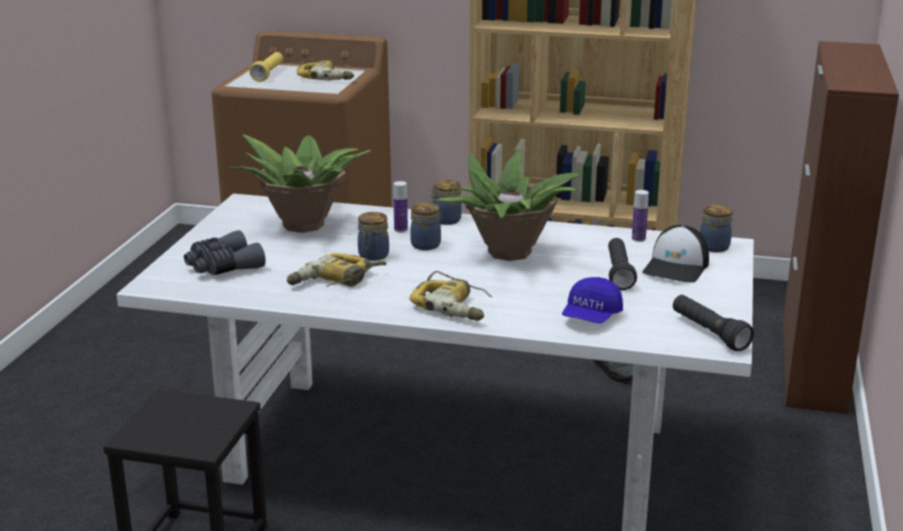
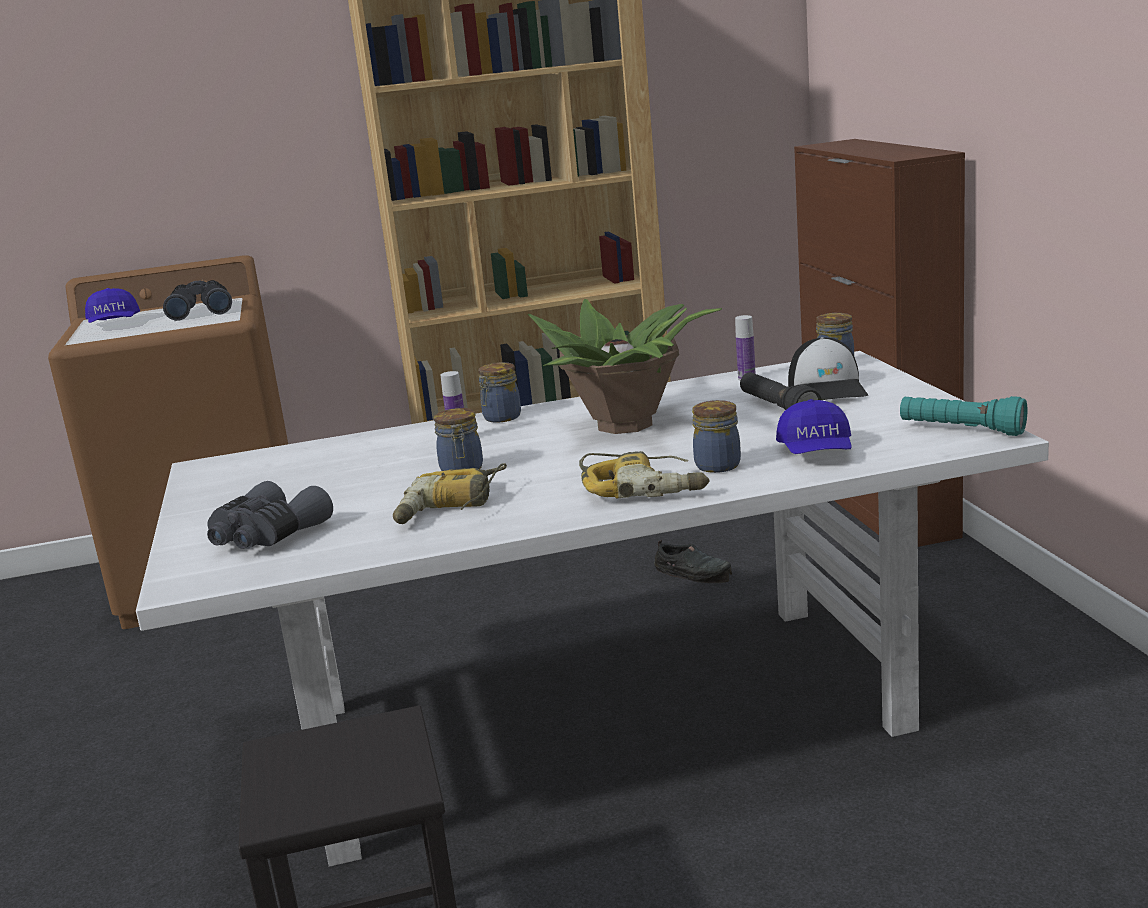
camera: 25 degrees left, 5 degrees down
potted plant [228,134,371,233] -> none
yellow flashlight [249,52,283,82] -> blue cap [85,288,140,323]
power drill [297,59,354,80] -> grey binoculars [163,280,232,321]
jar [410,202,441,250] -> jar moved to [692,400,741,473]
black flashlight [673,295,754,351] -> turquoise flashlight [900,396,1028,436]

